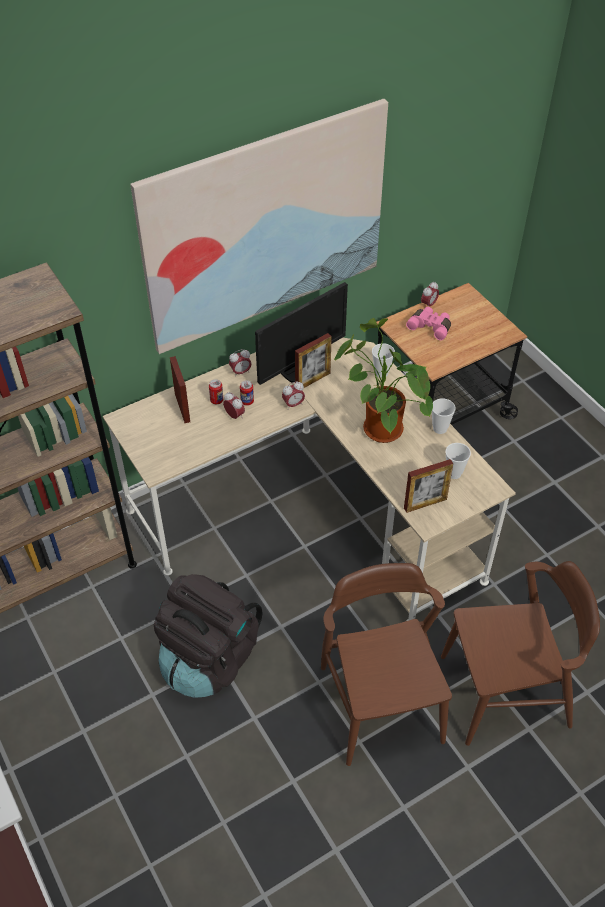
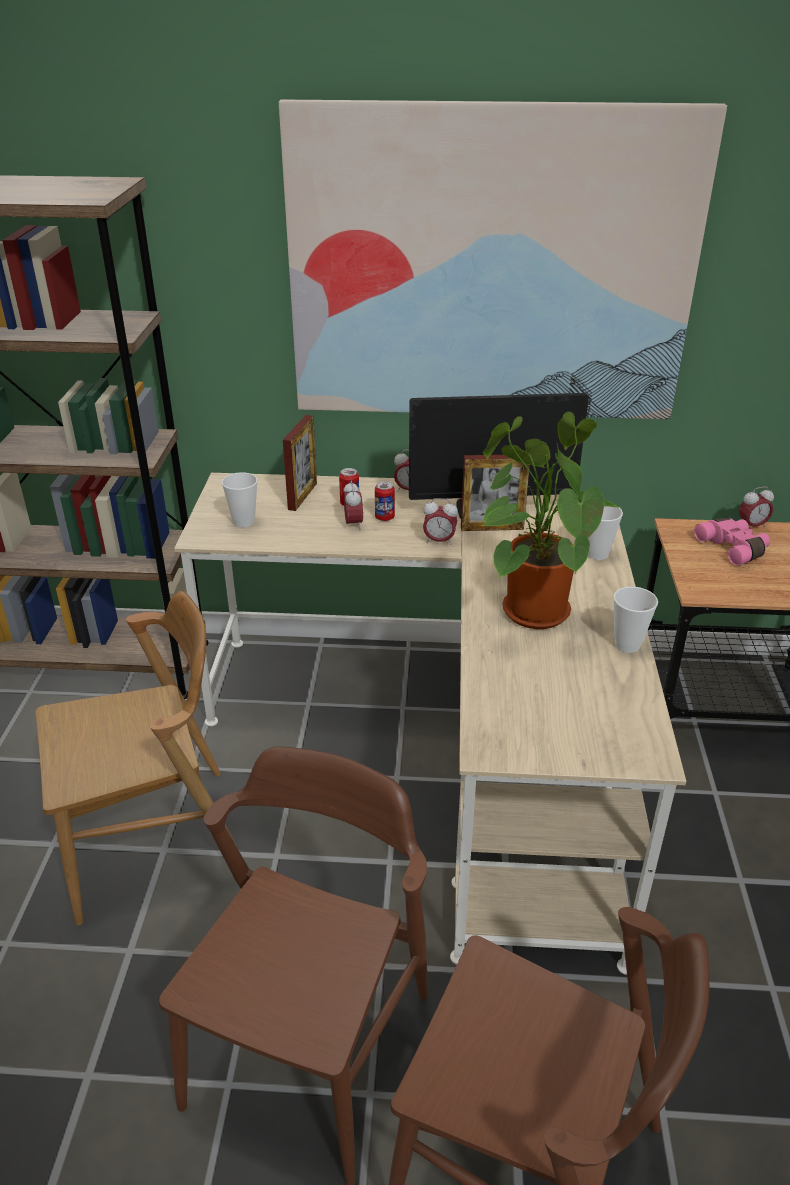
camera: 35 degrees right, 15 degrees down
black backpack [153,574,262,698] -> brown chair [35,591,241,926]
picture frame [404,459,453,513] -> none
cup [445,443,471,479] -> cup moved to [222,472,258,527]

